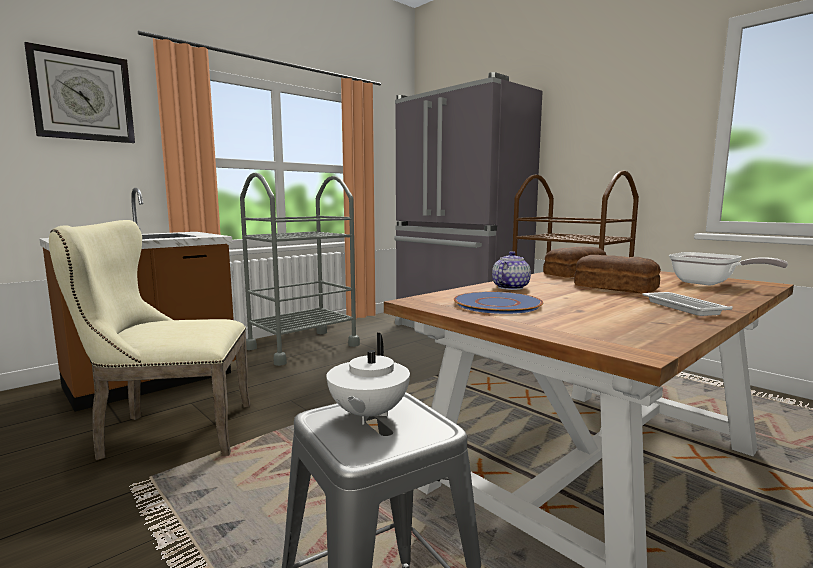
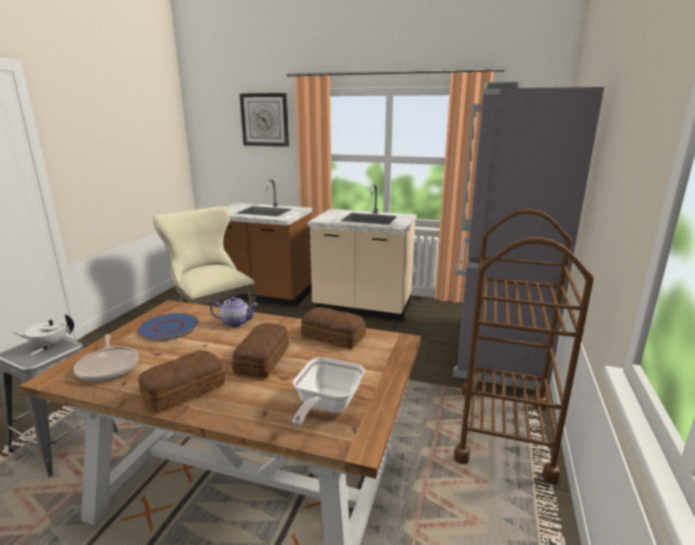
camera: 60 degrees right, 10 degrees up
grey cart [240,172,360,366] -> beige counter [307,184,417,321]
white tray [643,292,733,316] -> bread [138,350,225,413]
none -> frying pan [74,334,139,381]

